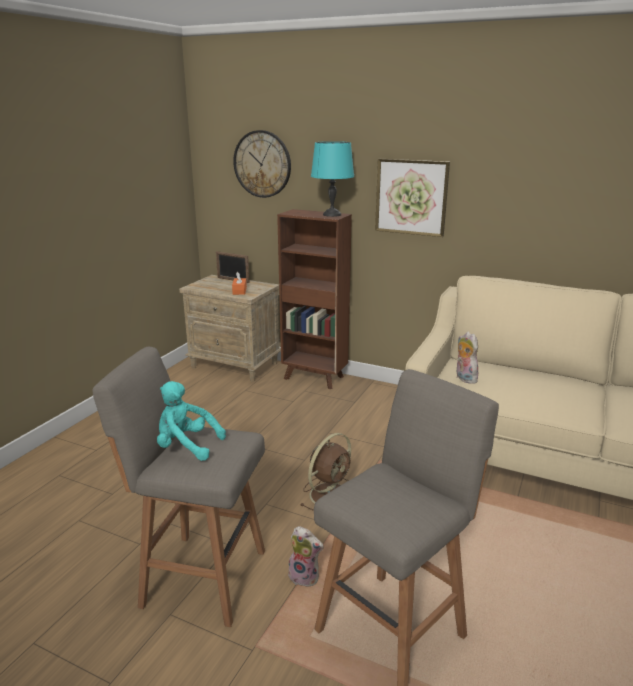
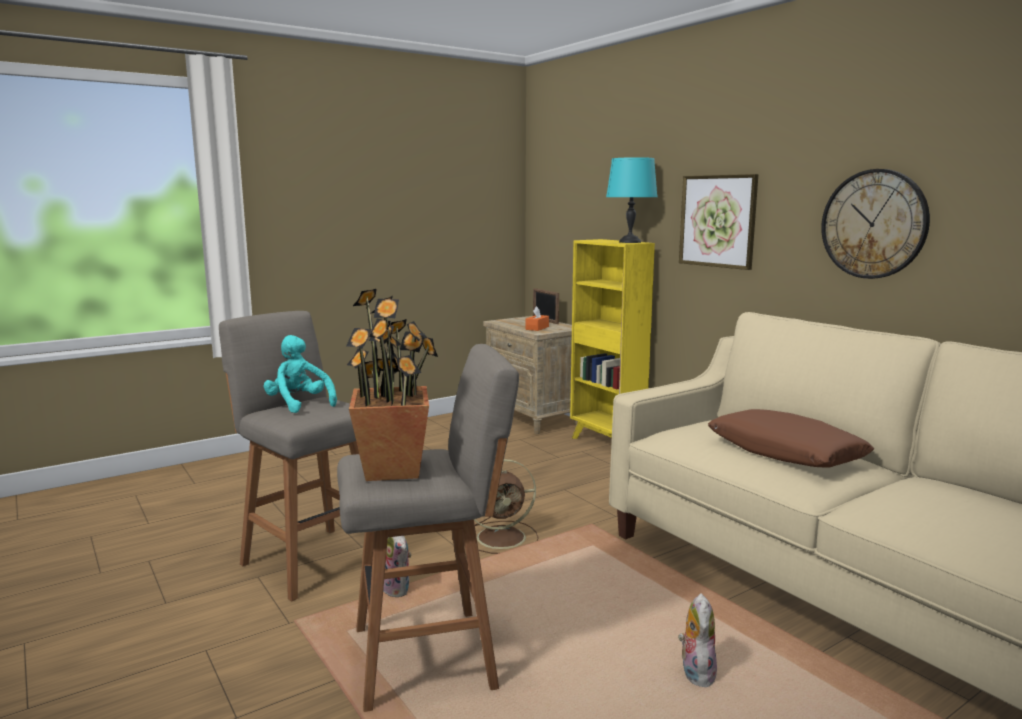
camera: 30 degrees right, 10 degrees down
wall clock [233,130,291,198] -> wall clock moved to [821,169,930,279]
brown bookcase [277,209,352,389] -> yellow bookcase [570,239,655,442]
plush toy [456,332,478,384] -> plush toy moved to [678,593,717,687]
none -> potted plant [346,289,438,481]
none -> brown pillow [708,409,874,468]

